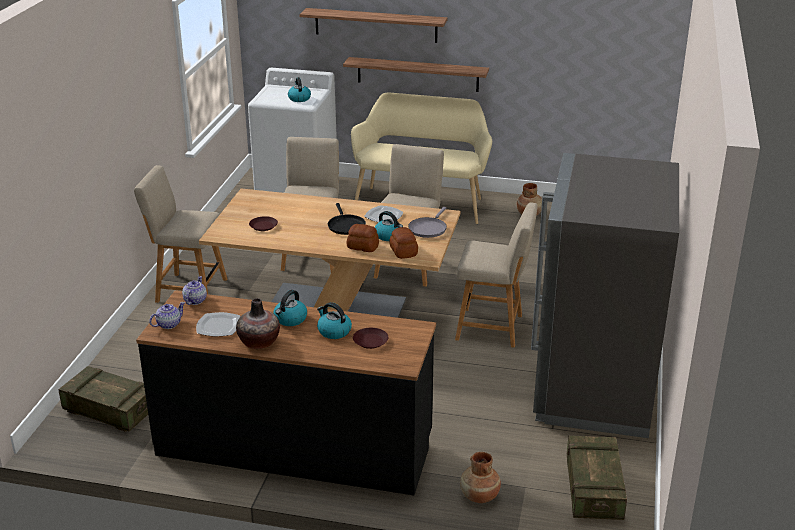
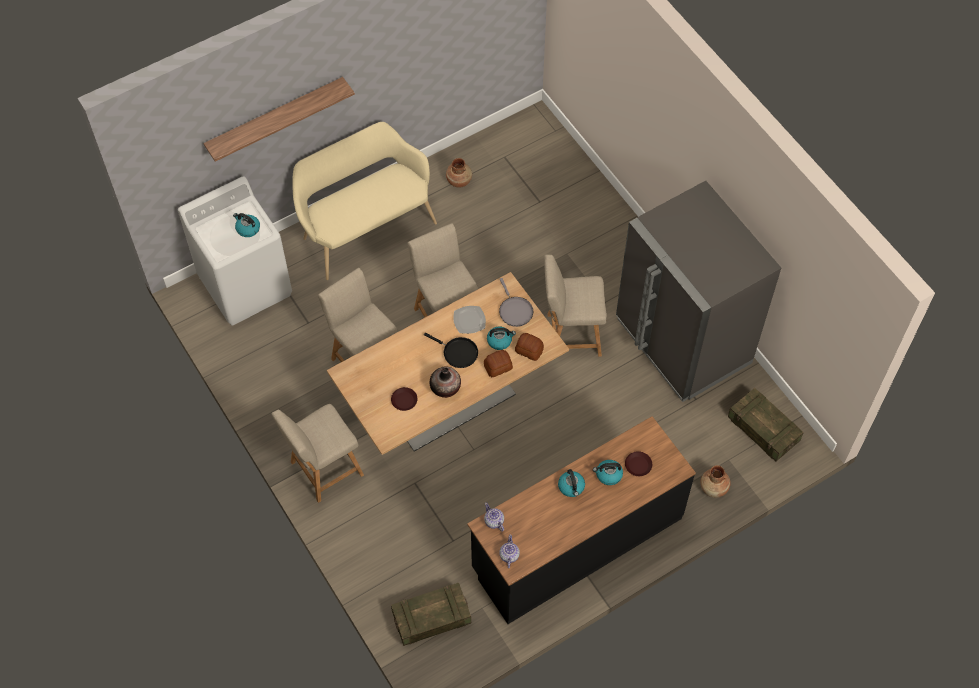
camera: 45 degrees left, 30 degrees up
plate [196,312,240,336] -> none
vase [236,298,280,349] -> vase moved to [430,367,461,398]
shelf [343,57,489,92] -> none
beige chair [455,203,538,348] -> beige chair turned 150 degrees counterclockwise [544,254,607,356]

